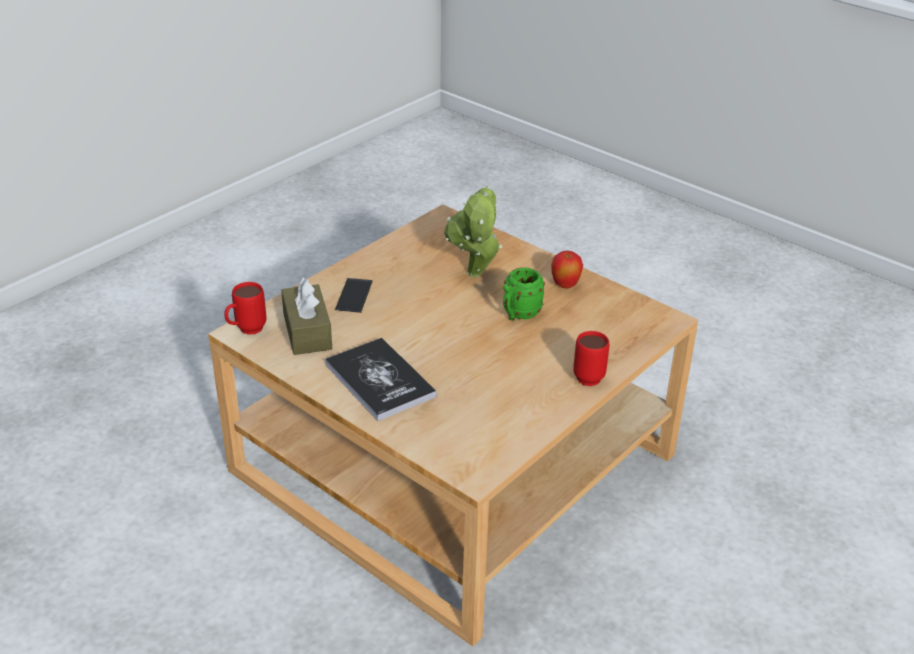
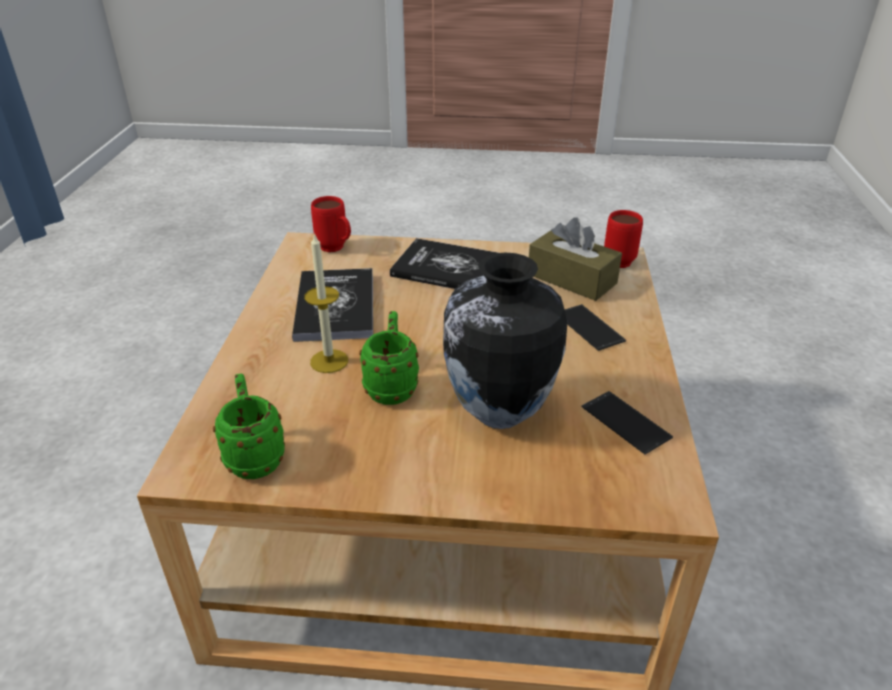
camera: 145 degrees right, 0 degrees up
potted plant [444,186,502,278] -> vase [443,253,567,429]
apple [551,250,583,289] -> none
red mug [573,331,609,386] -> red mug moved to [311,196,351,252]
none -> green mug [213,374,285,479]
none -> book [292,268,373,342]
none -> candle [304,232,348,373]
none -> phone [582,391,673,455]

